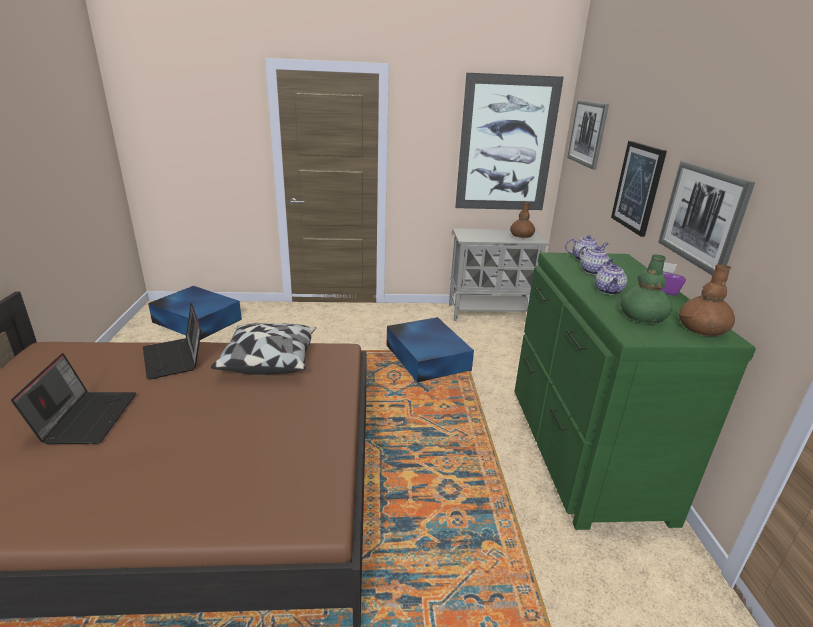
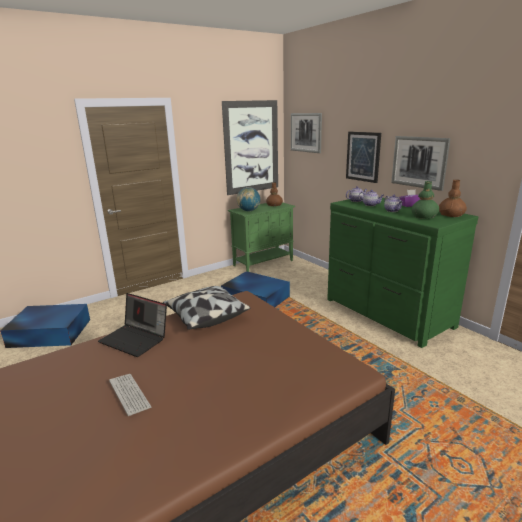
camera: 30 degrees left, 5 degrees down
laptop [11,353,136,444] -> keyboard [109,374,151,416]
grey cabinet [449,228,550,321] -> green cabinet [228,203,295,272]
none -> globe [237,187,260,212]

